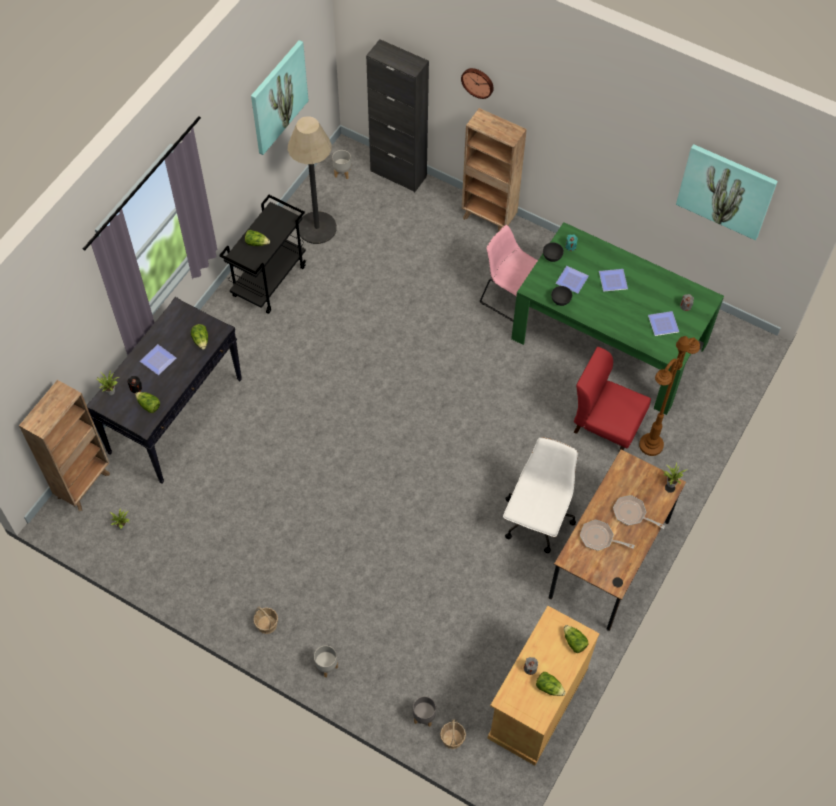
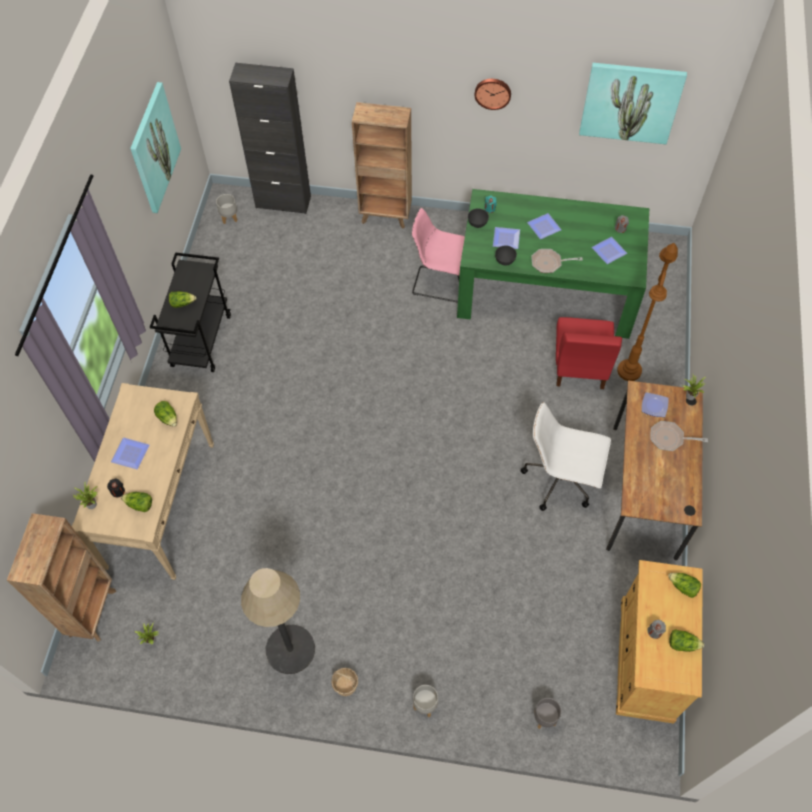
camera: 20 degrees left, 0 degrees up
black console table [87,297,242,483] -> beige console table [72,383,214,580]
floor lamp [288,116,337,244] -> floor lamp moved to [241,568,315,674]
basket [440,719,466,749] -> none
wall clock [461,68,494,99] -> wall clock moved to [474,79,511,110]
white office chair [503,437,578,553] -> white office chair turned 75 degrees counterclockwise [521,402,611,511]
red chair [574,347,651,450] -> red chair turned 90 degrees counterclockwise [556,317,622,389]
frying pan [580,519,635,551] -> frying pan moved to [531,249,583,273]
none -> plate [642,393,669,417]

